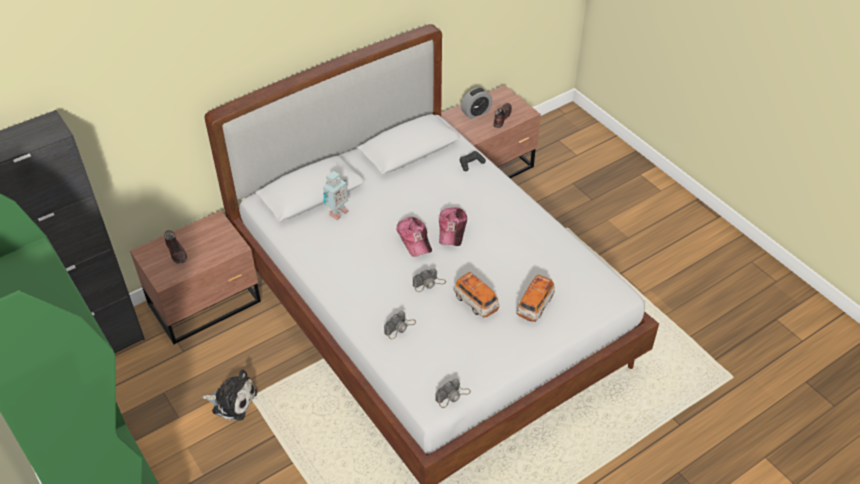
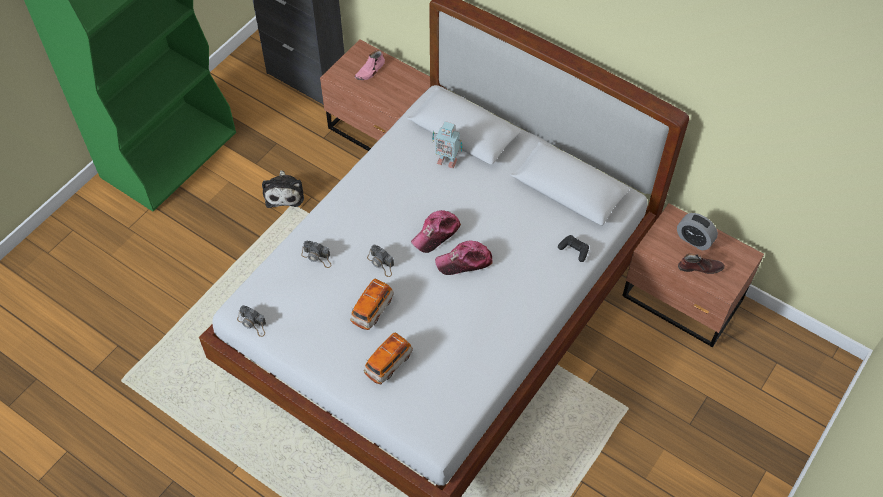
camera: 70 degrees right, 10 degrees up
brown shoe [164,230,187,264] -> pink shoe [355,50,385,80]
toy car [516,275,555,322] -> toy car turned 60 degrees counterclockwise [364,333,413,384]

